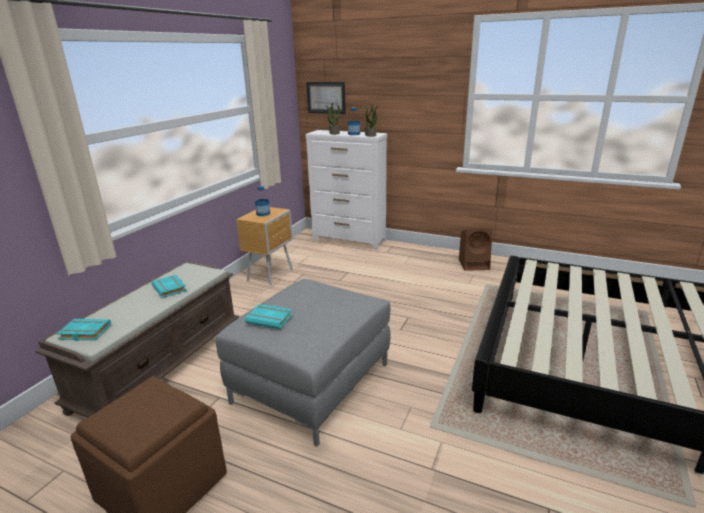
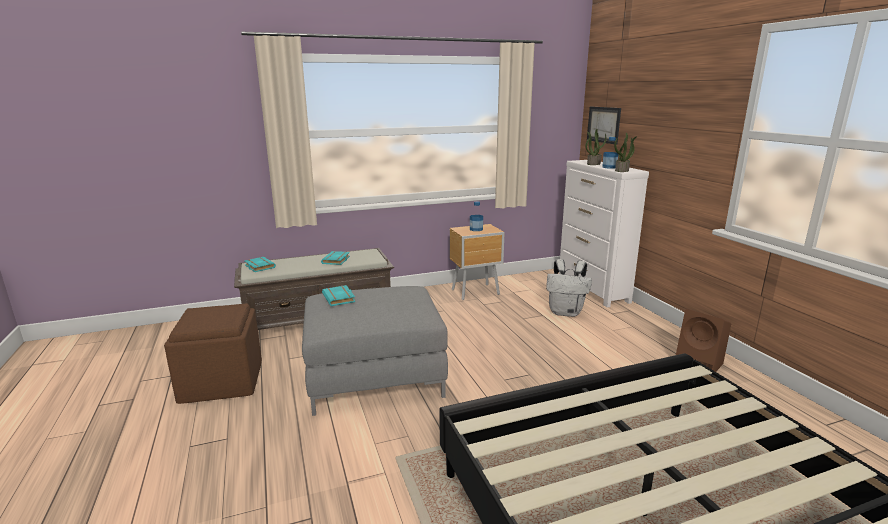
camera: 45 degrees right, 5 degrees down
none -> white backpack [546,259,592,317]

